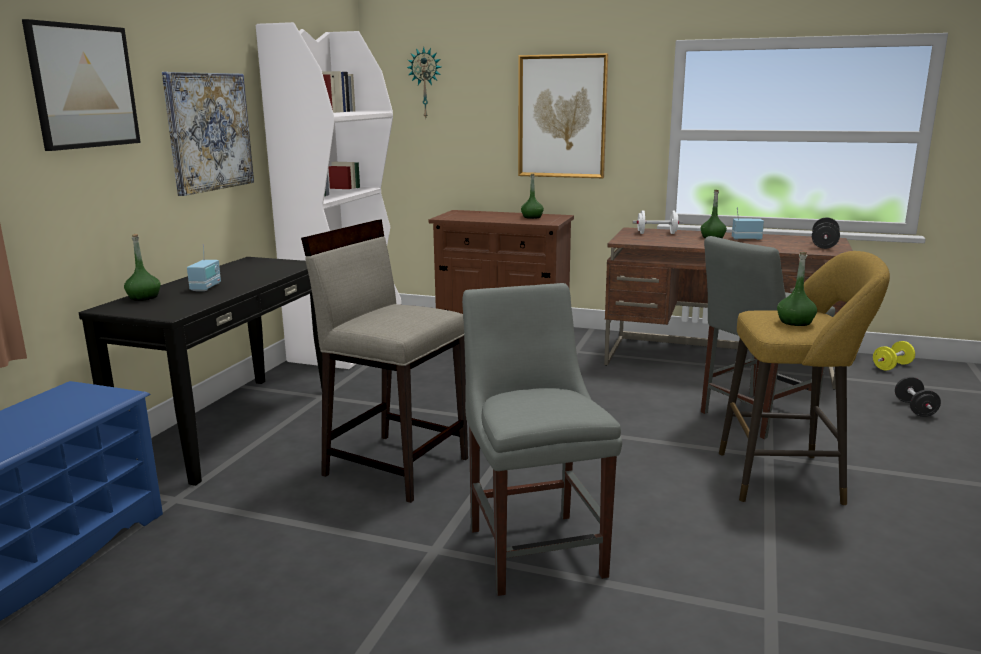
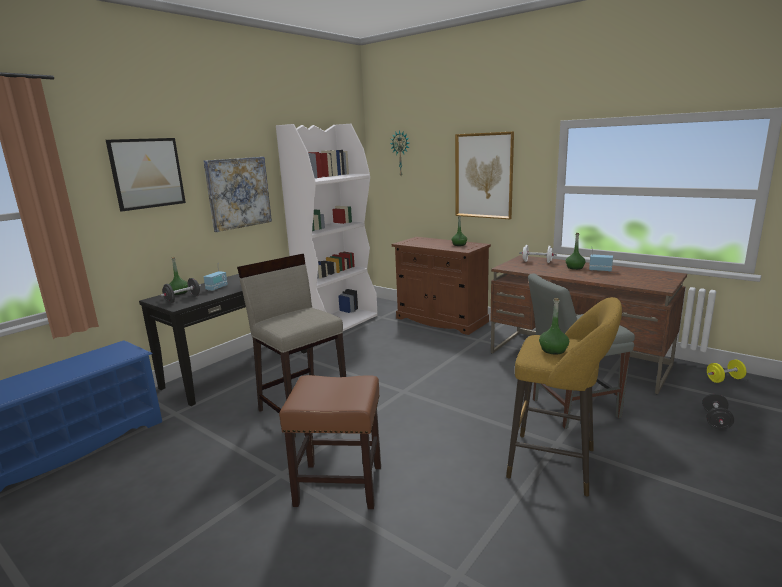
camera: 20 degrees right, 0 degrees up
grey chair [462,283,622,596] -> brown stool [279,375,381,509]
black dumbbell [812,217,840,249] -> black dumbbell moved to [160,278,201,303]

